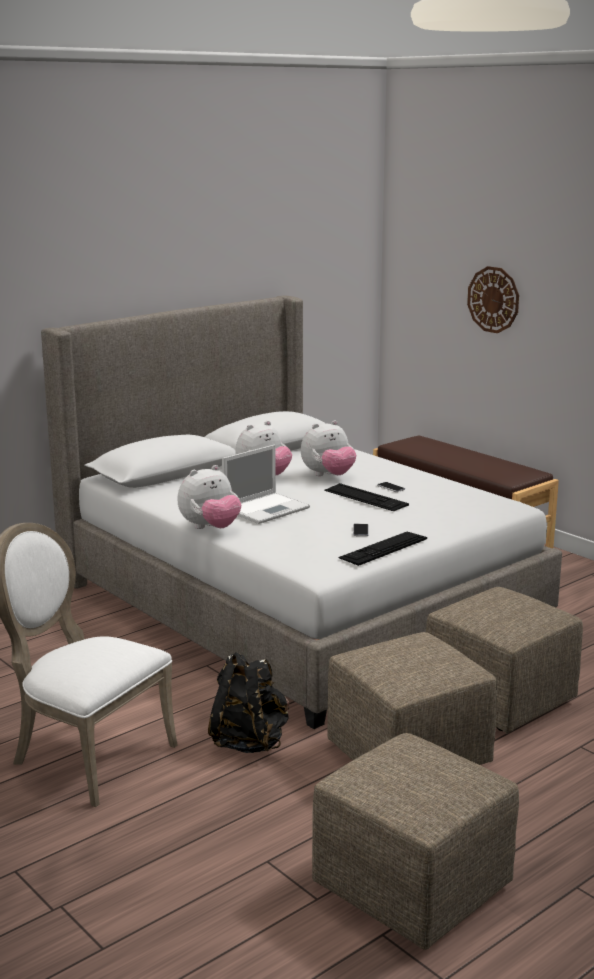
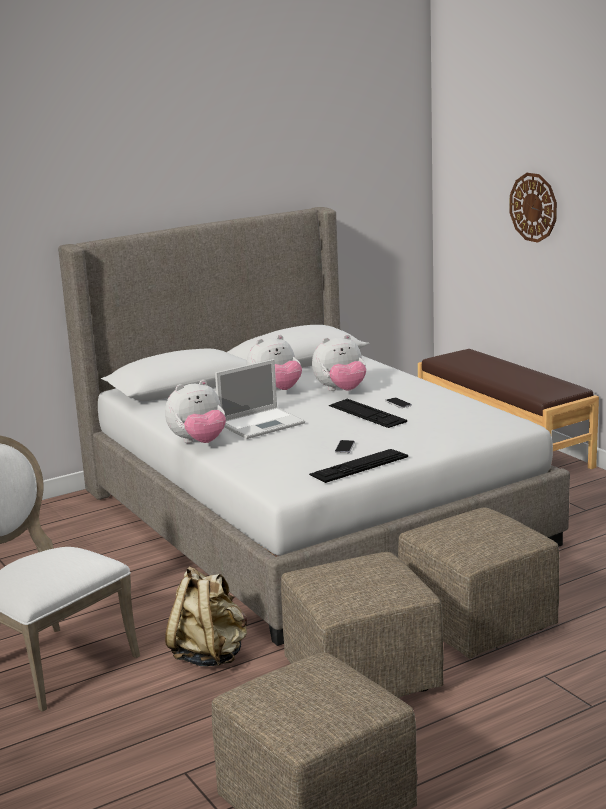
camera: 10 degrees right, 0 degrees up
black backpack [208,652,289,753] -> beige backpack [165,566,247,667]

